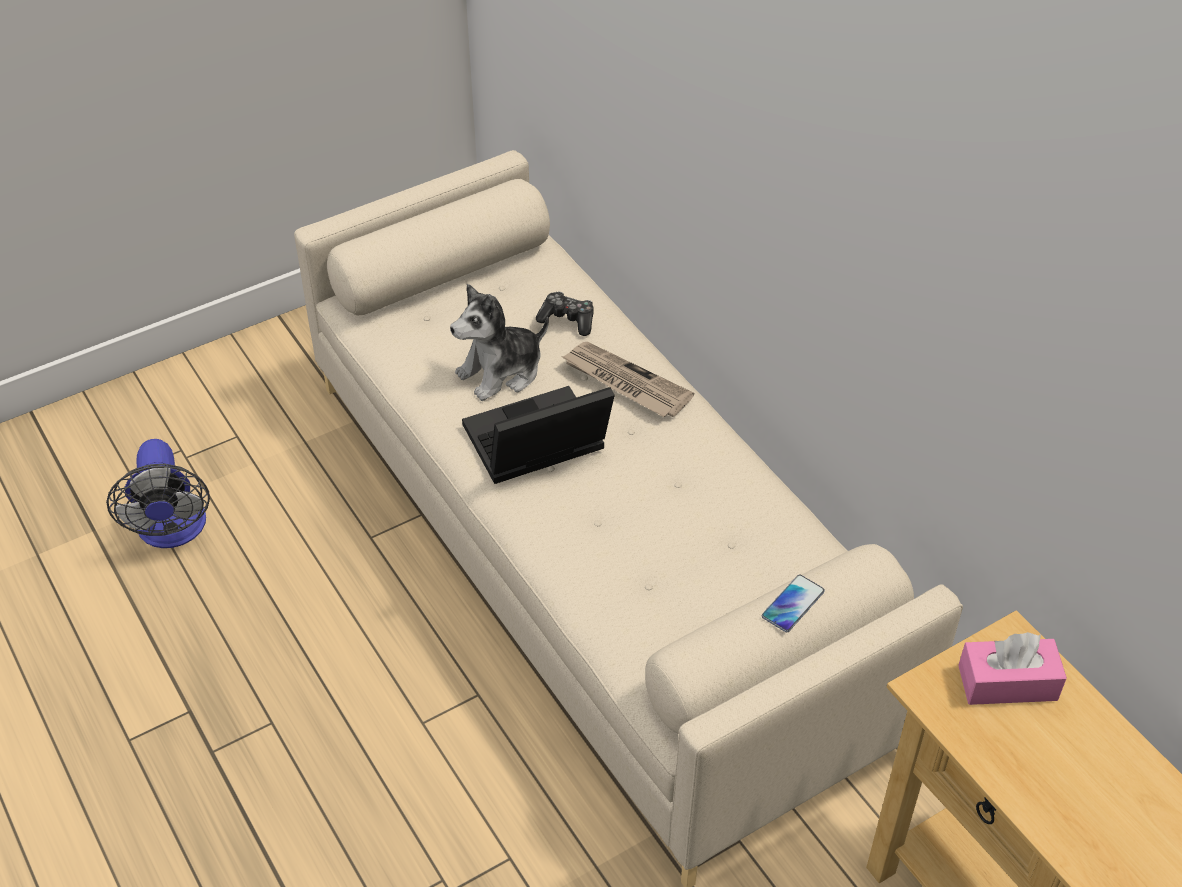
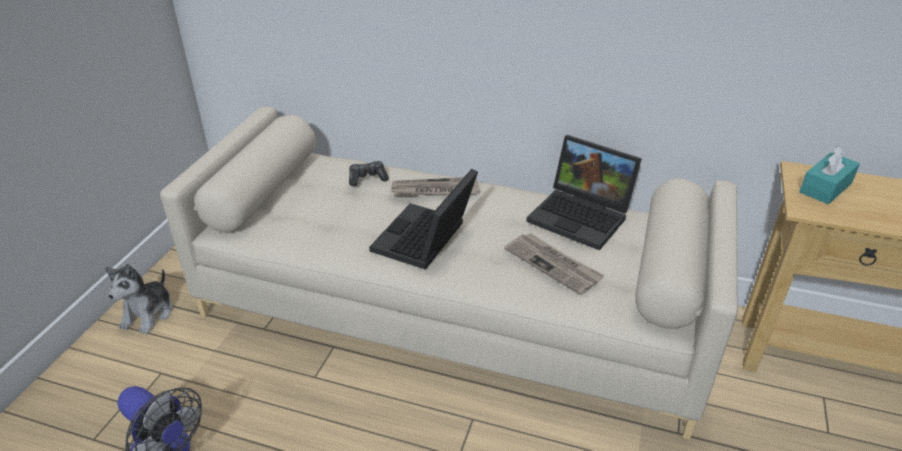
camera: 40 degrees left, 10 degrees down
plush toy [450,284,549,401] -> plush toy moved to [105,264,173,334]
phone [762,575,825,632] -> none
pink tissue box [958,632,1067,705] -> turquoise tissue box [799,145,860,204]
none -> newspaper [504,233,605,295]
none -> laptop [526,135,642,250]

